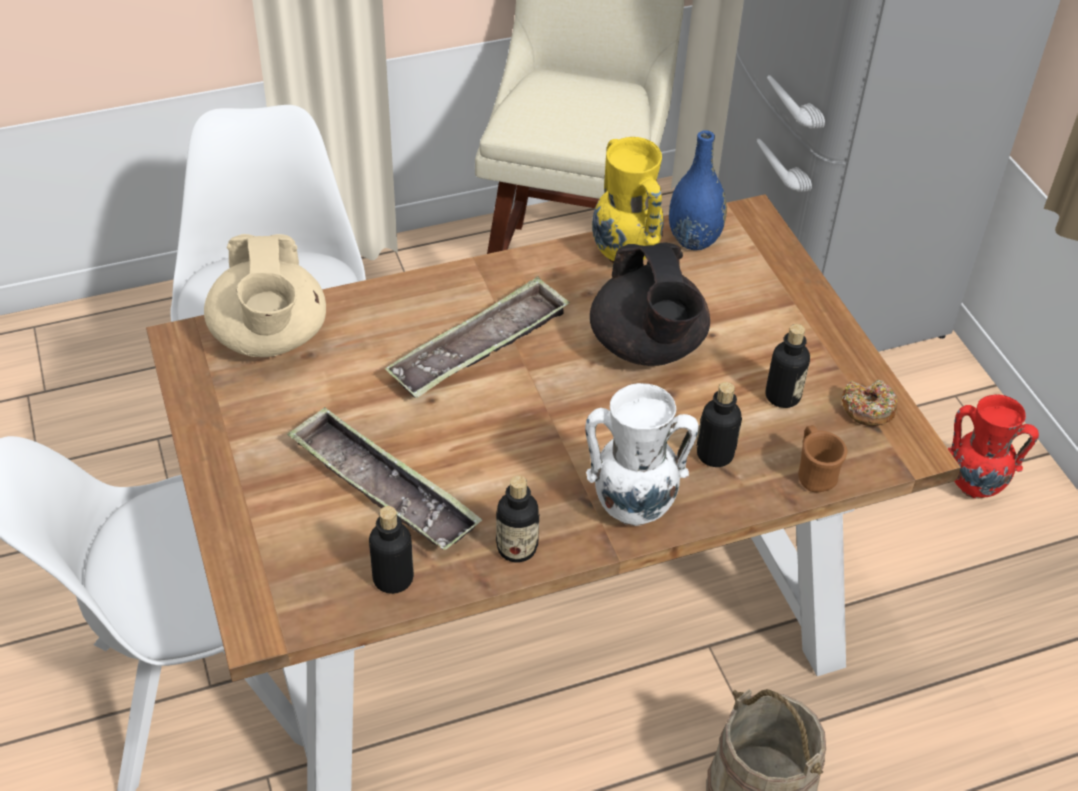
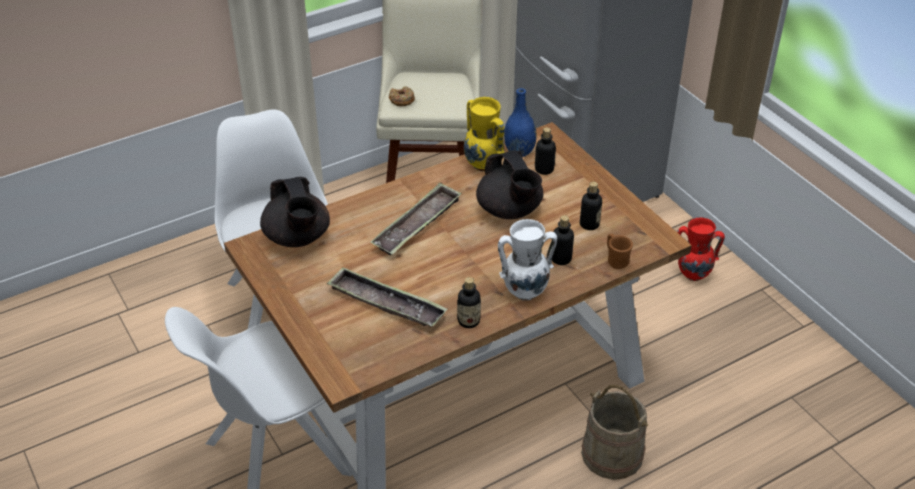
camera: 10 degrees left, 5 degrees down
beige teapot [204,234,326,357] -> black teapot [260,177,330,247]
bottle [369,506,414,594] -> bottle moved to [535,128,556,175]
donut [841,380,898,426] -> donut moved to [389,86,415,106]

